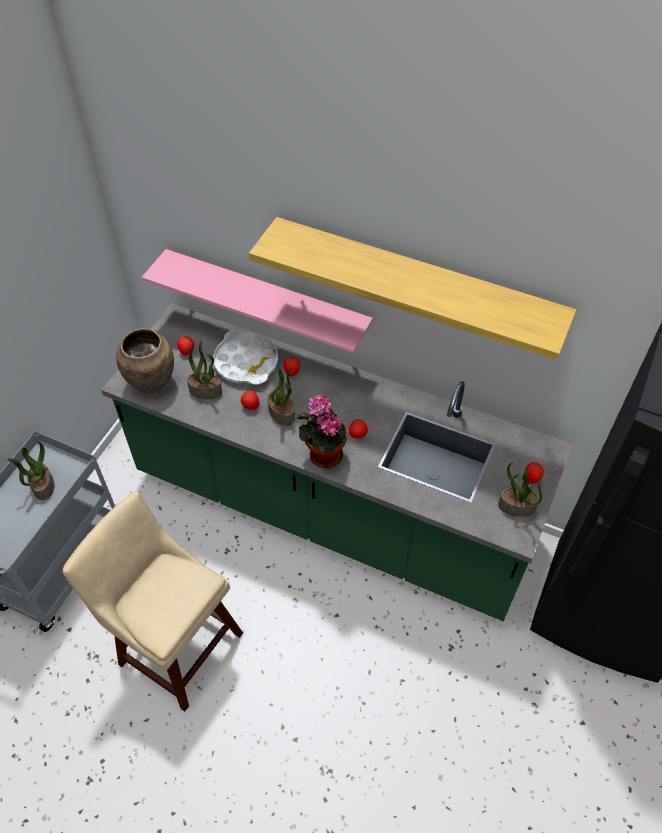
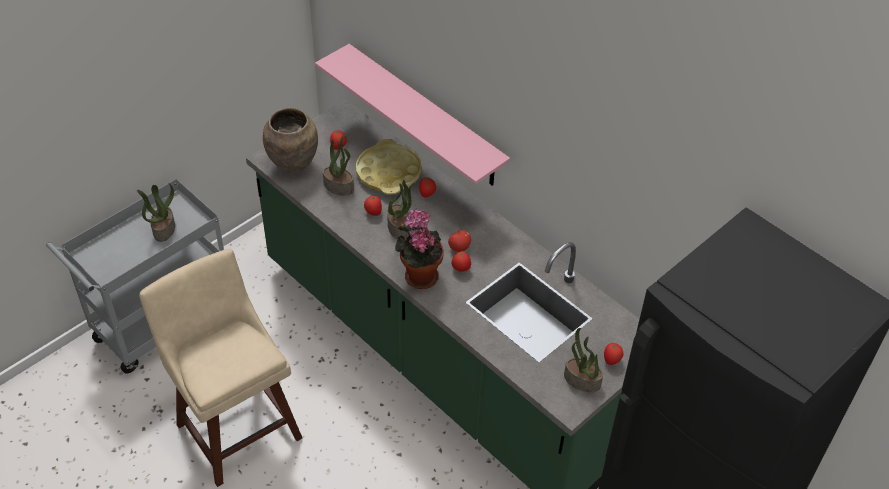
camera: 20 degrees right, 5 degrees down
white tray [213,330,278,385] -> yellow tray [356,139,422,194]
shelf [249,217,577,361] -> none
none -> apple [448,229,471,252]

